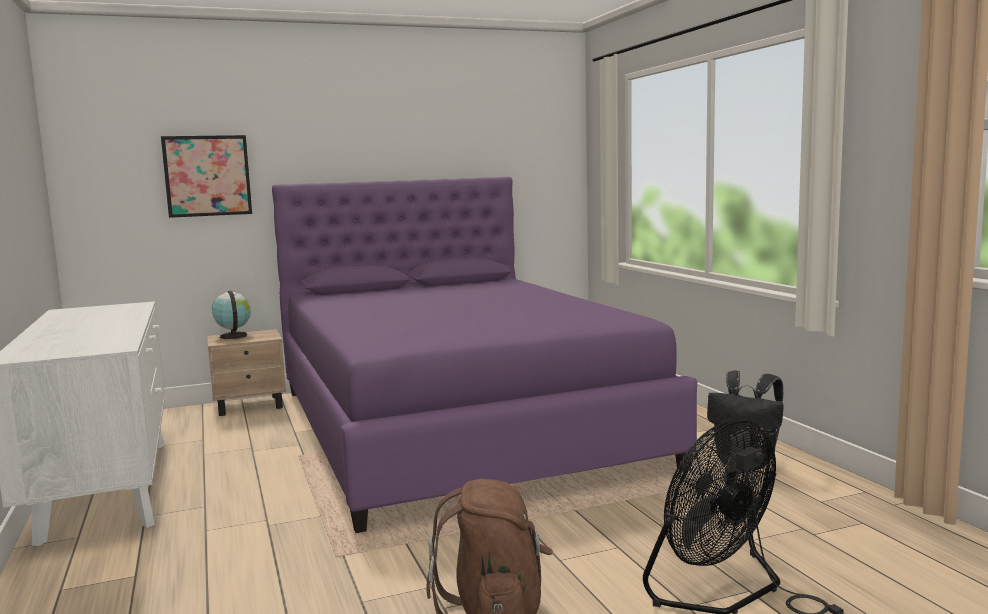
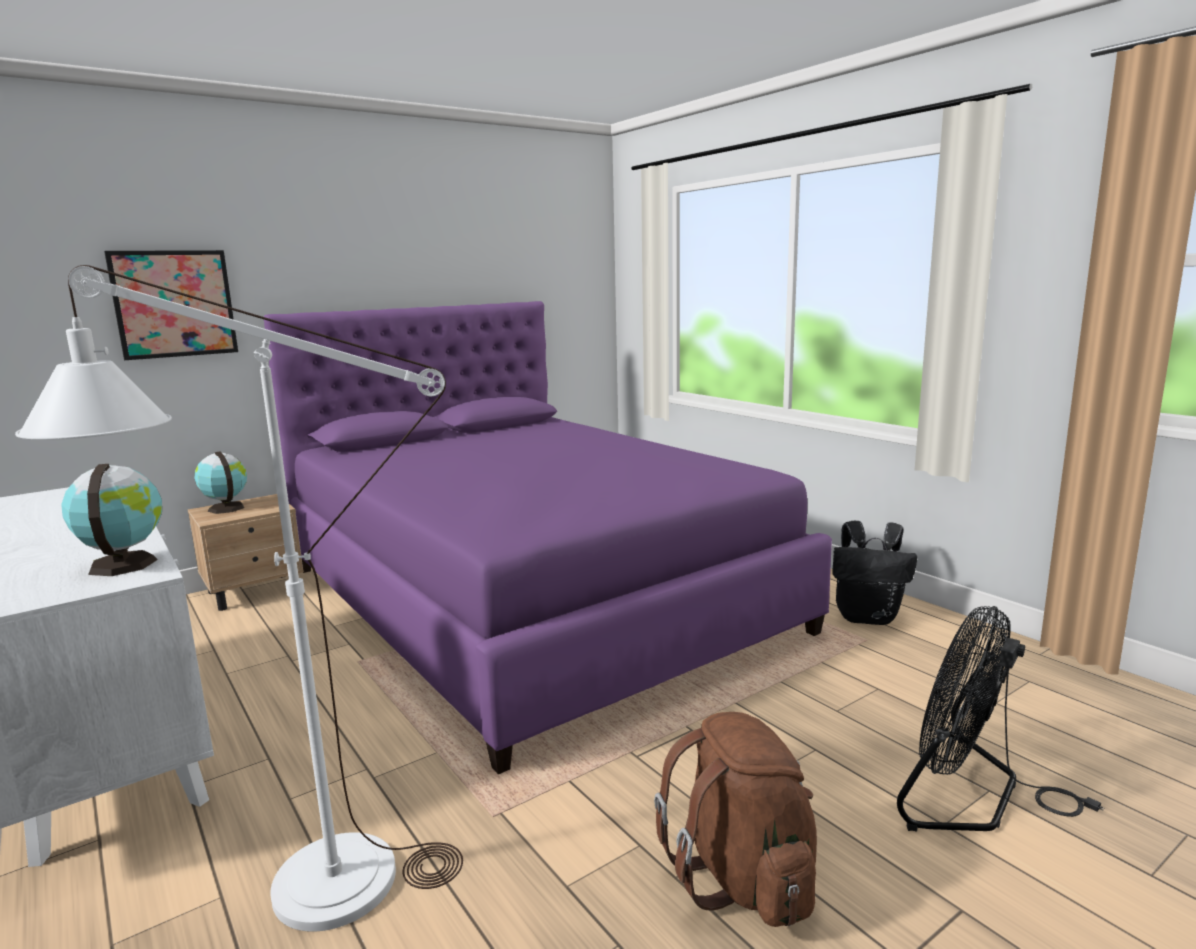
camera: 15 degrees left, 5 degrees up
none -> white floor lamp [15,265,463,932]
none -> globe [61,464,162,576]

